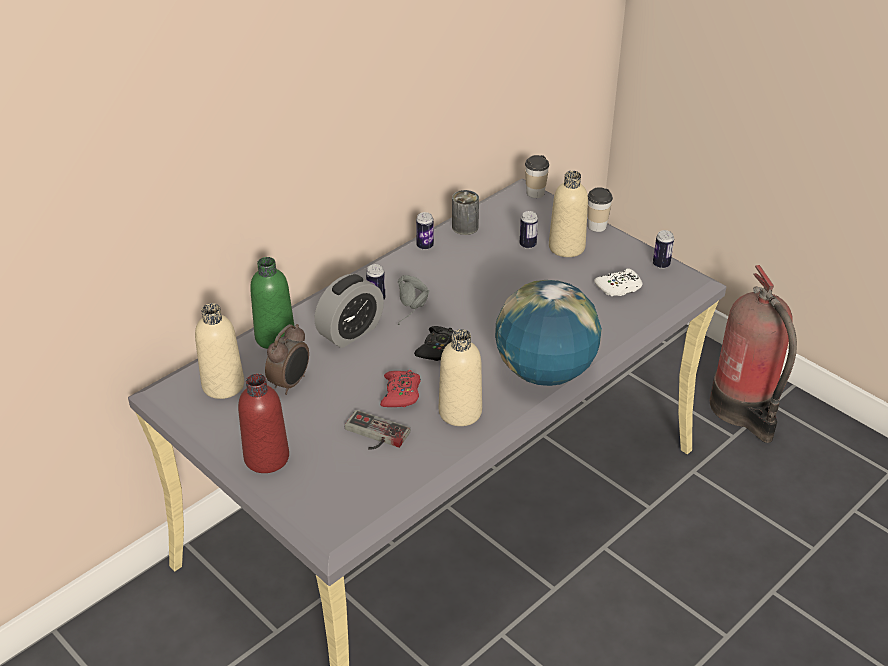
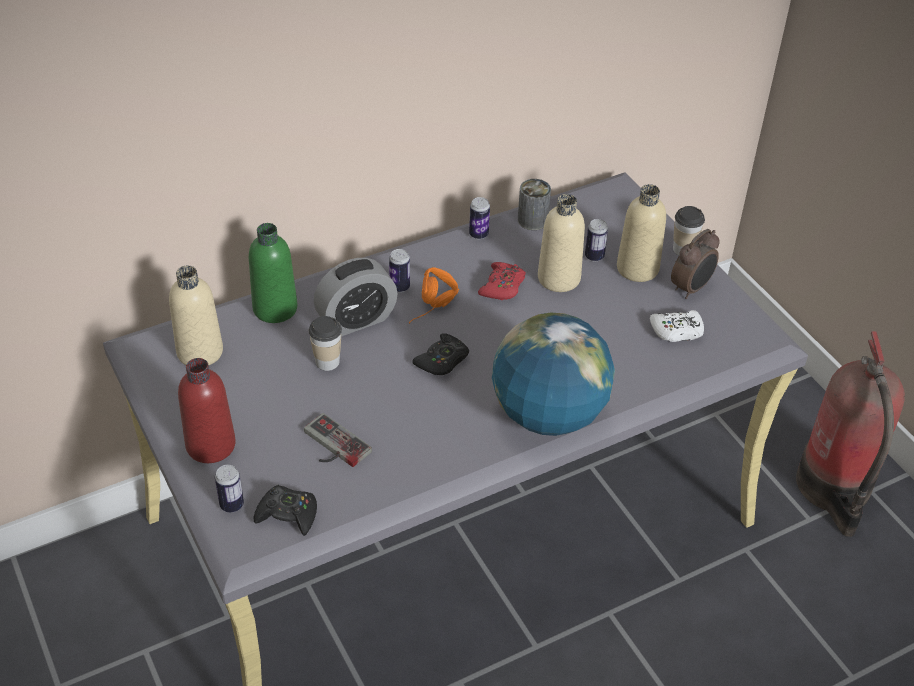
camera: 15 degrees right, 5 degrees up
alarm clock [265,324,309,395] -> alarm clock moved to [671,229,720,299]
red game controller [380,370,421,407] -> red game controller moved to [478,262,526,300]
grey headphones [398,275,429,325] -> orange headphones [409,267,459,323]
beige bottle [439,329,482,426] -> beige bottle moved to [538,194,585,292]
cup [525,155,549,198] -> cup moved to [309,316,342,371]
can [653,230,674,269] -> can moved to [215,465,244,512]
none -> black game controller [253,485,317,536]

